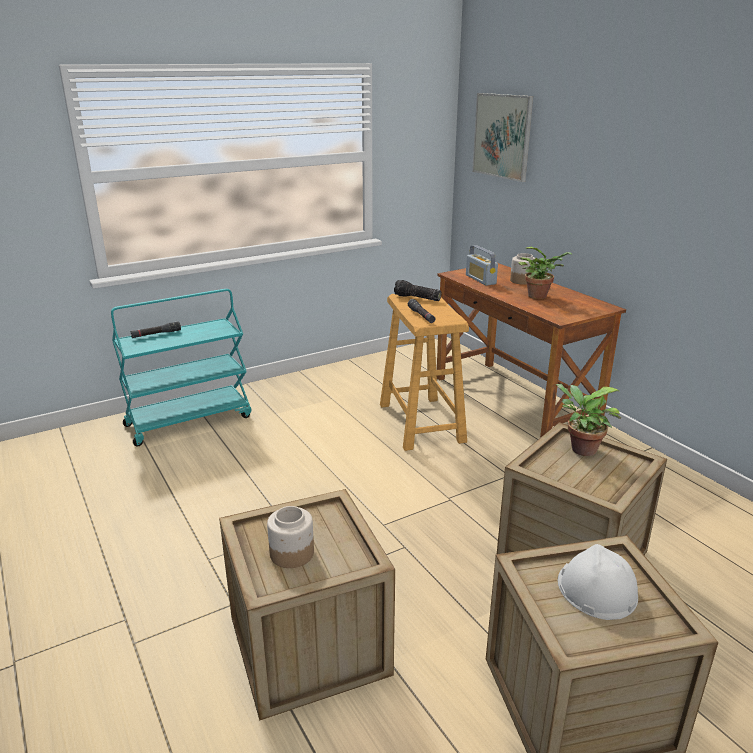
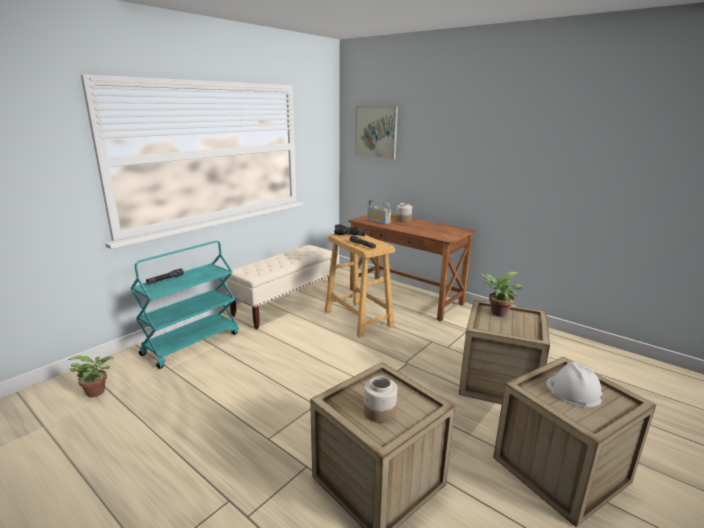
camera: 20 degrees left, 5 degrees down
potted plant [518,247,573,299] -> potted plant moved to [68,356,114,397]
none -> beige bench [226,245,334,329]

